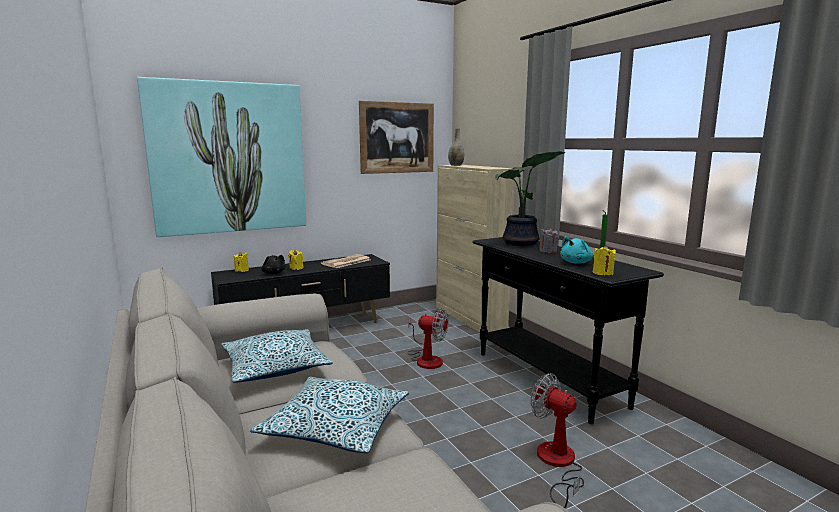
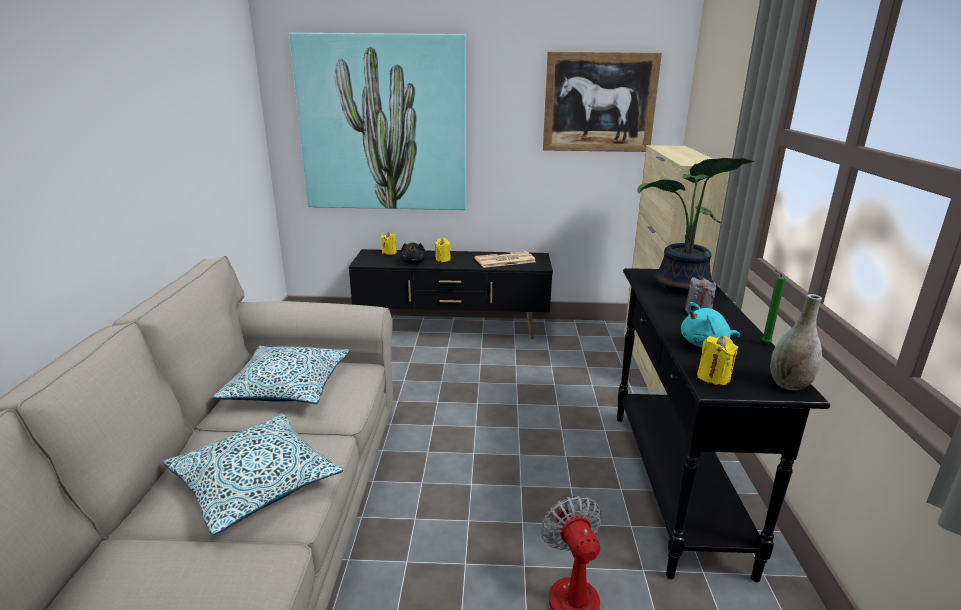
camera: 30 degrees right, 10 degrees up
fan [408,308,448,369] -> none
grey vase [448,128,464,166] -> grey vase moved to [770,294,822,391]

